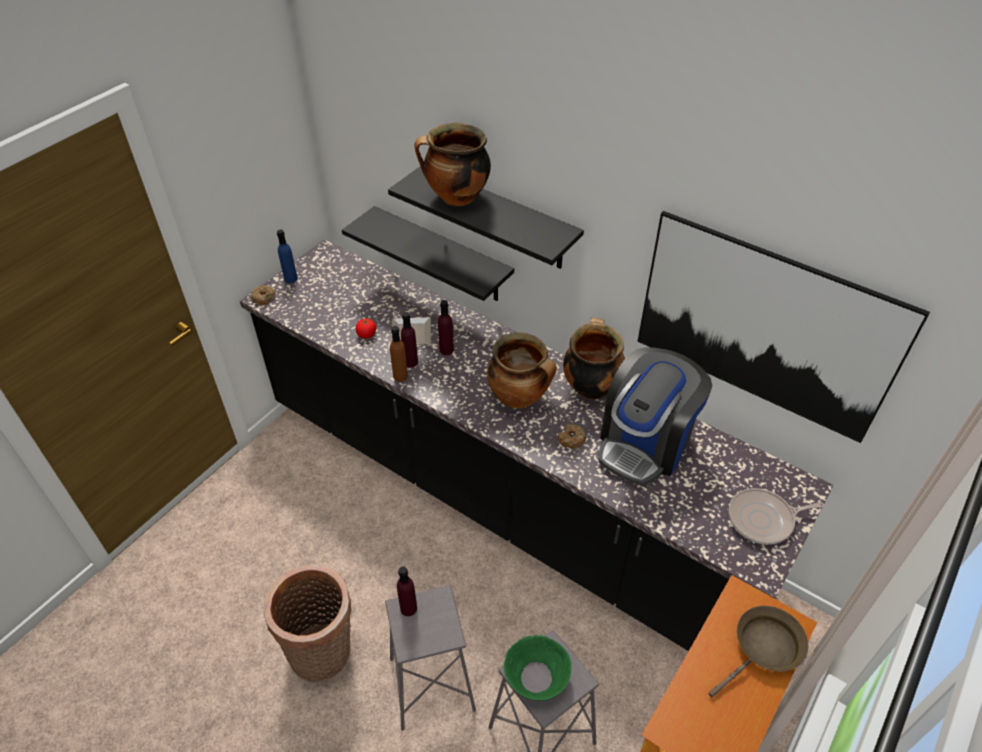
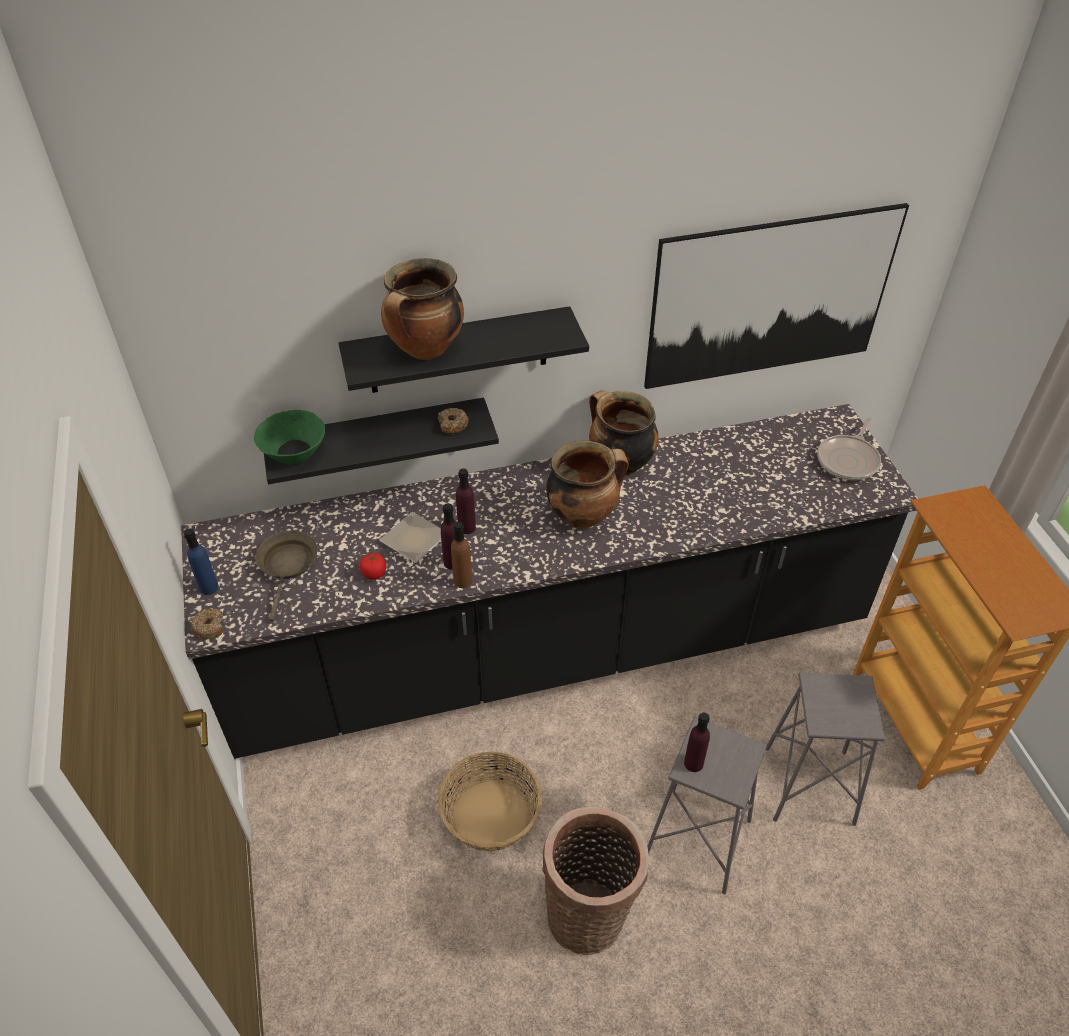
camera: 50 degrees left, 0 degrees up
green bowl [504,635,572,701] -> green bowl moved to [254,410,325,465]
donut [558,424,586,448] -> donut moved to [438,408,469,434]
coffee machine [598,347,712,486] -> none
brown frying pan [709,606,808,697] -> brown frying pan moved to [256,531,317,622]
none -> basket [438,752,542,851]

